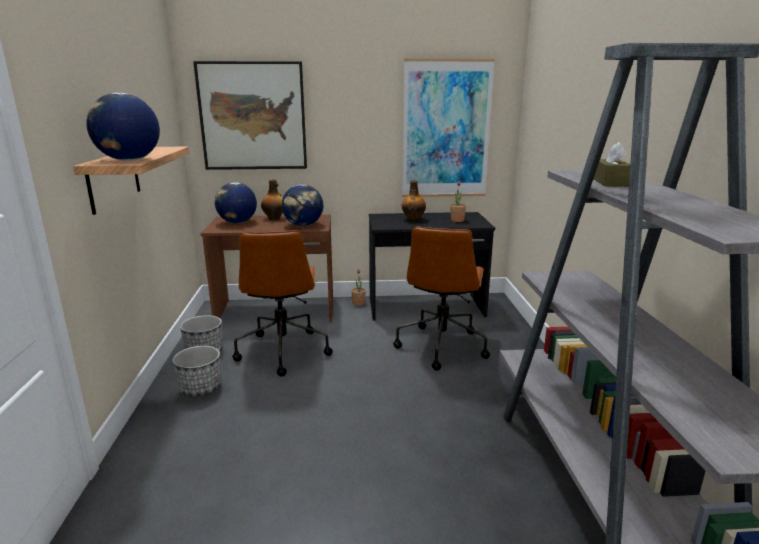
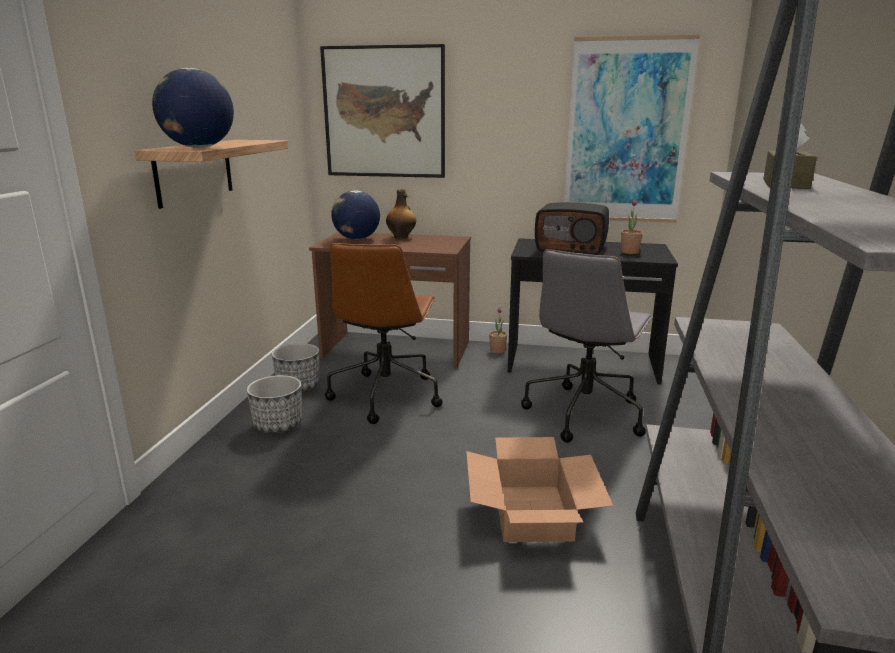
camera: 15 degrees right, 0 degrees up
globe [282,184,323,226] -> none
brown office chair [393,226,490,371] -> grey office chair [521,249,653,443]
bottle [402,180,426,221] -> radio [535,202,609,255]
none -> cardboard box [466,437,613,542]

